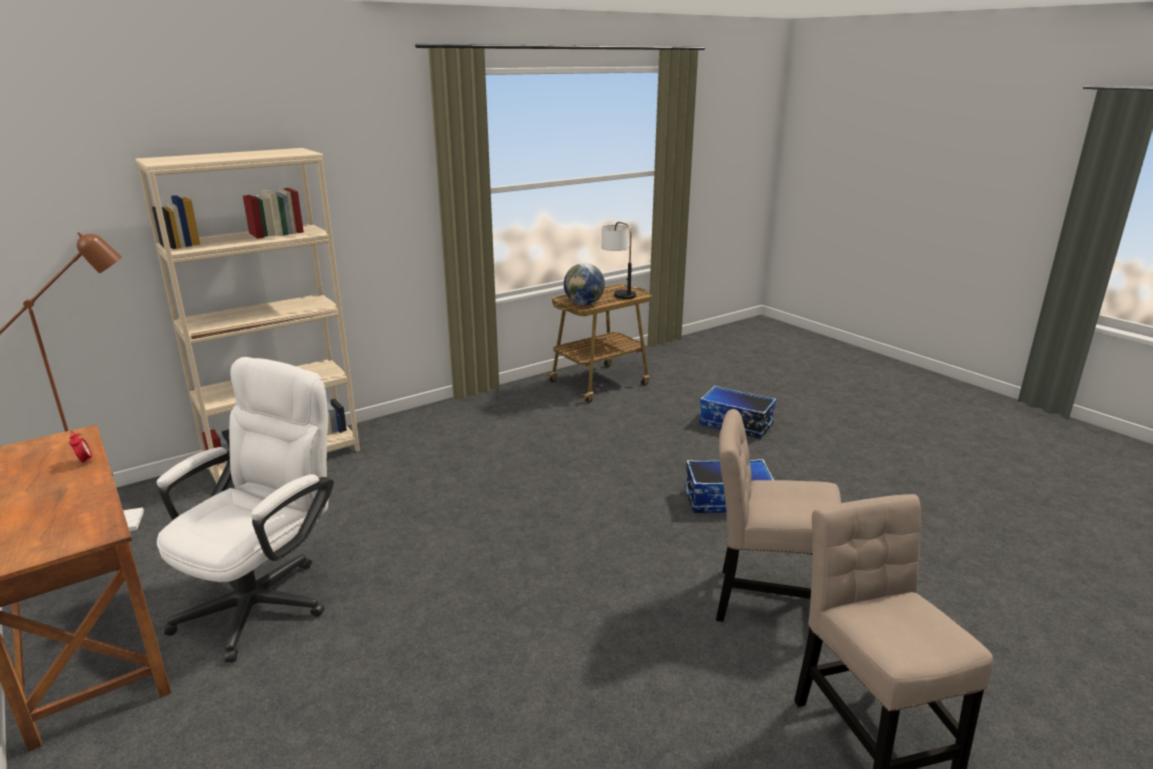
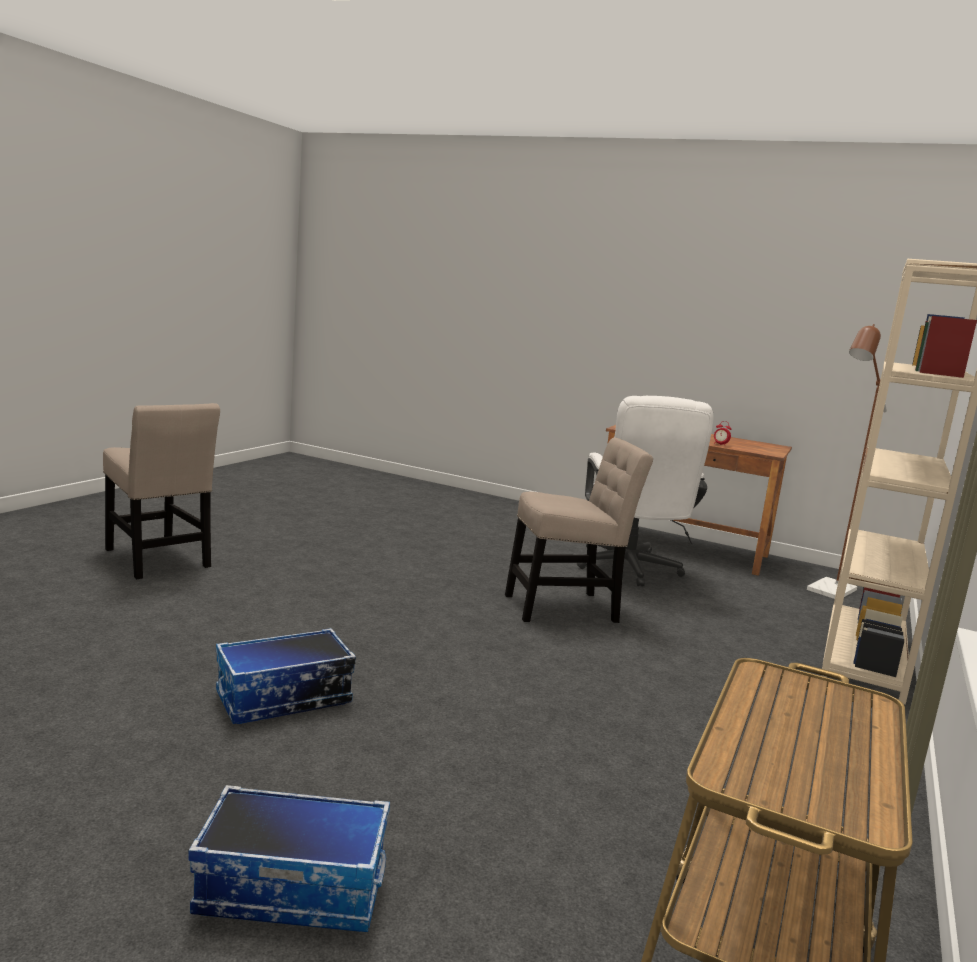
camera: 150 degrees right, 10 degrees down
globe [564,263,605,305] -> none
table lamp [602,222,636,299] -> none
beige chair [716,409,841,622] -> beige chair moved to [505,437,653,623]

